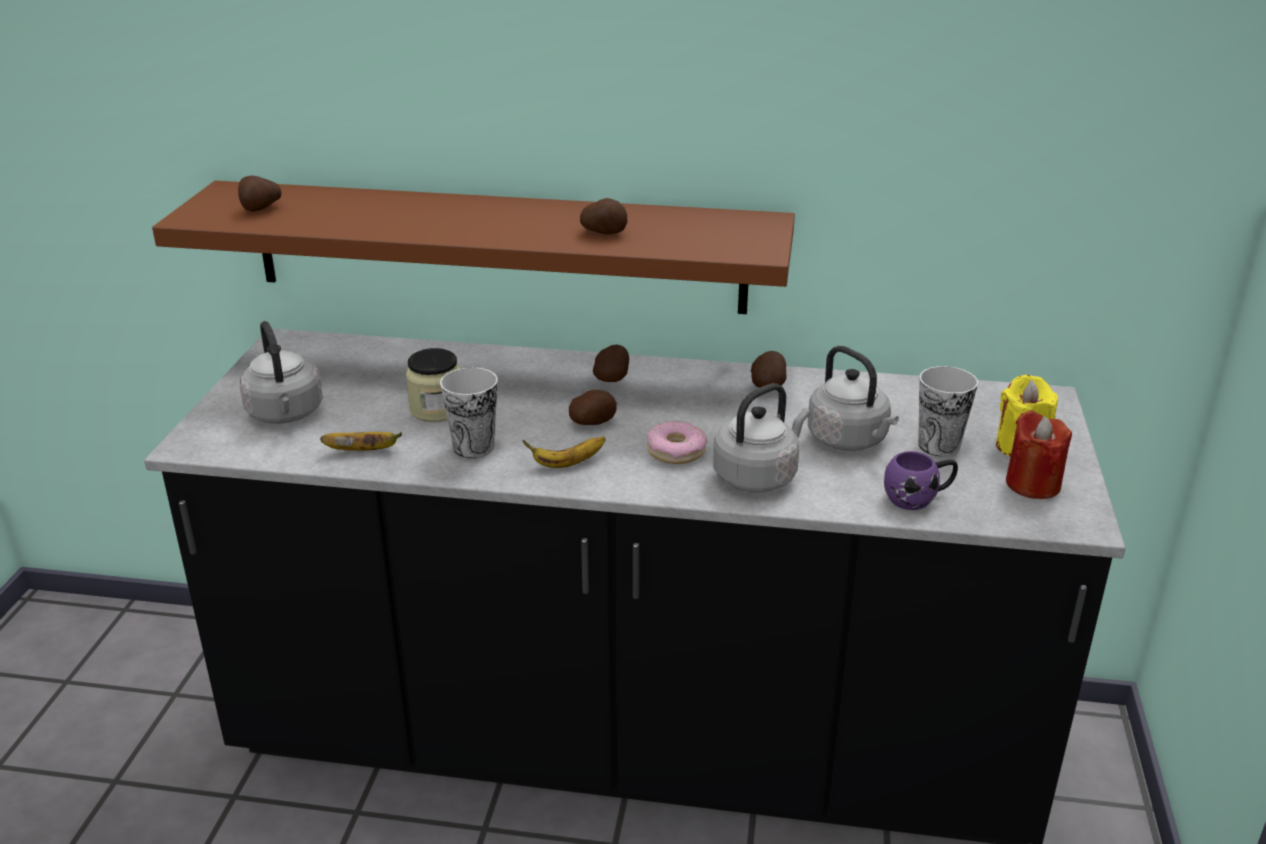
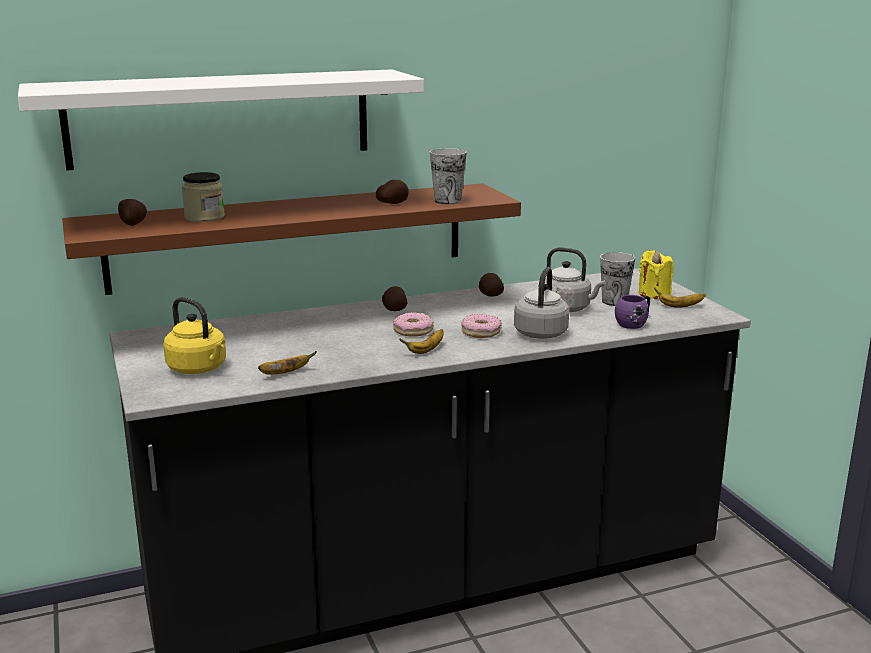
camera: 30 degrees left, 10 degrees down
grey kettle [240,321,323,424] -> yellow kettle [163,297,226,374]
jar [406,348,460,422] -> jar moved to [182,172,225,222]
cup [440,367,498,458] -> cup moved to [430,148,467,204]
potato [569,390,617,425] -> donut [393,312,434,337]
red candle [1006,410,1072,499] -> banana [654,287,706,308]
none -> white shelf [18,69,424,171]

